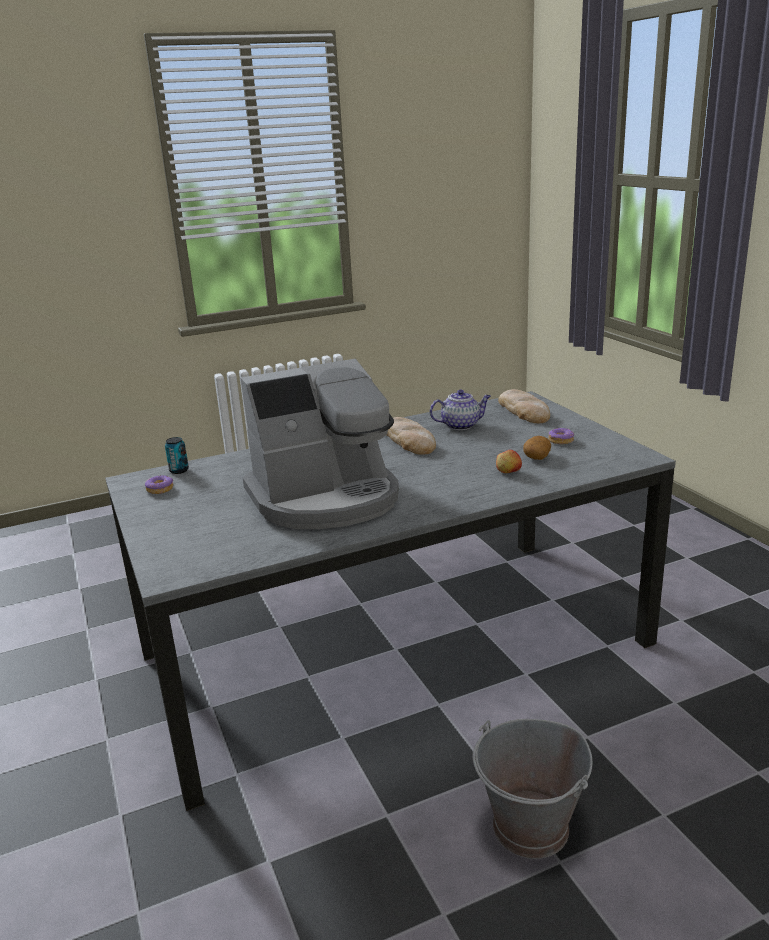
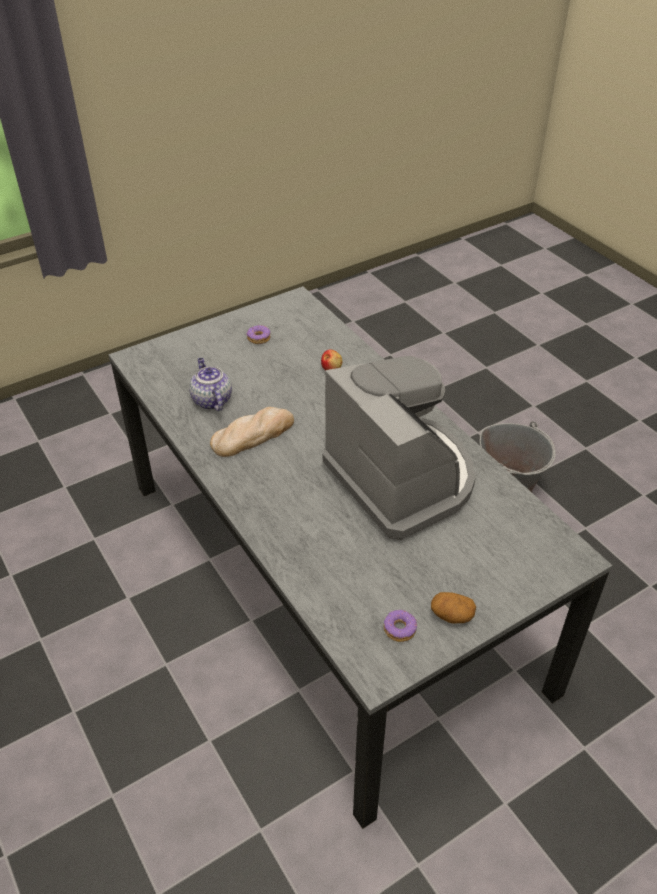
camera: 100 degrees left, 20 degrees up
can [165,437,189,474] -> none
bread [498,389,550,423] -> none
potato [523,436,551,460] -> potato moved to [431,592,476,624]

